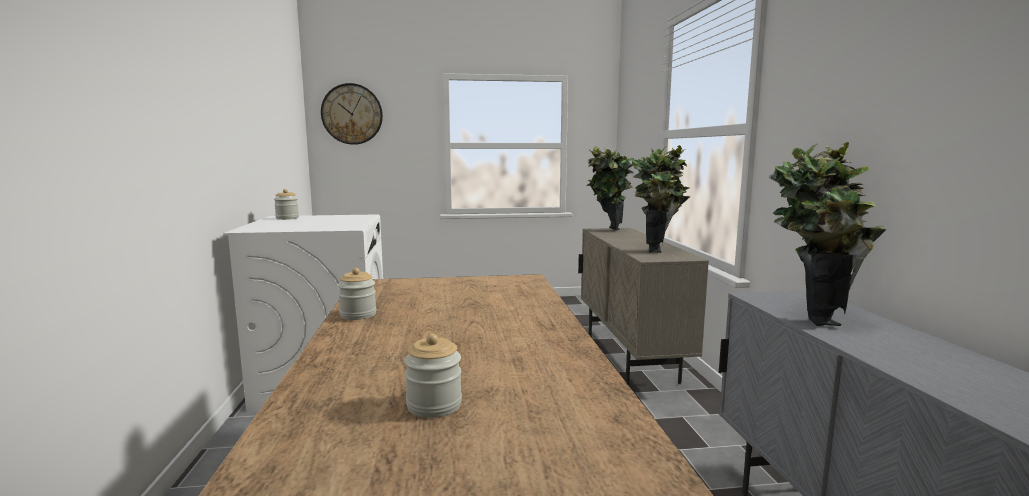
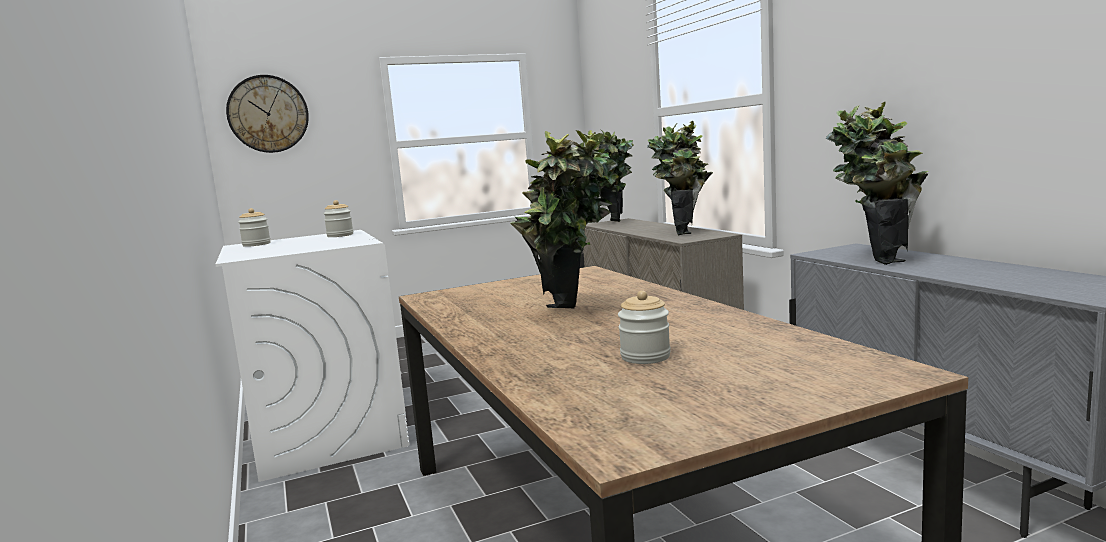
camera: 15 degrees left, 0 degrees up
jar [338,268,376,320] -> jar moved to [324,200,353,237]
none -> potted plant [510,130,618,308]

